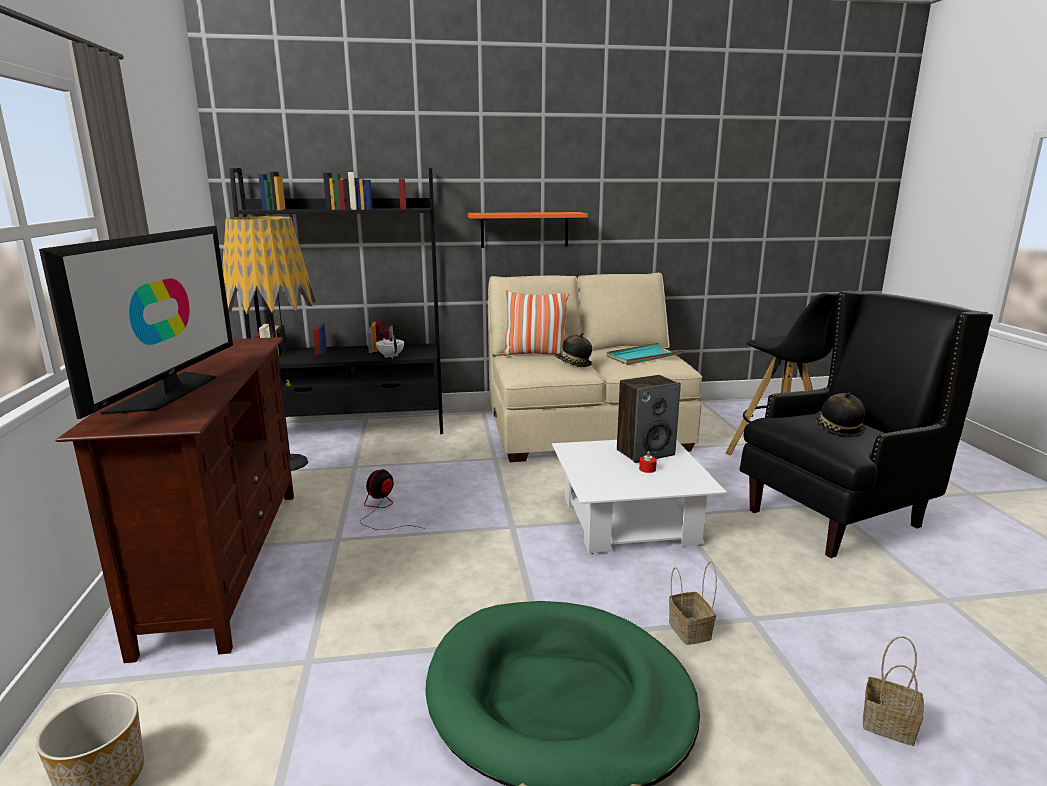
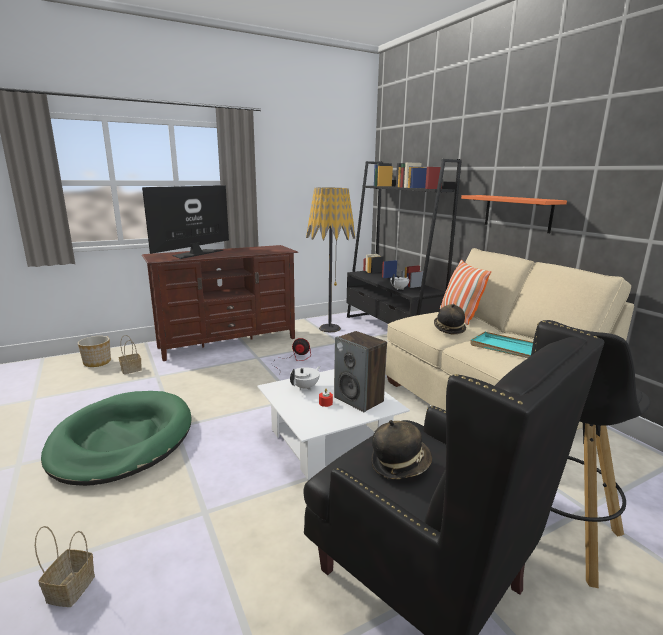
camera: 70 degrees right, 0 degrees up
television [39,226,233,419] -> television turned 135 degrees clockwise [142,185,229,259]
basket [669,561,717,645] -> basket moved to [118,335,142,374]
none -> white teapot [290,366,320,390]

